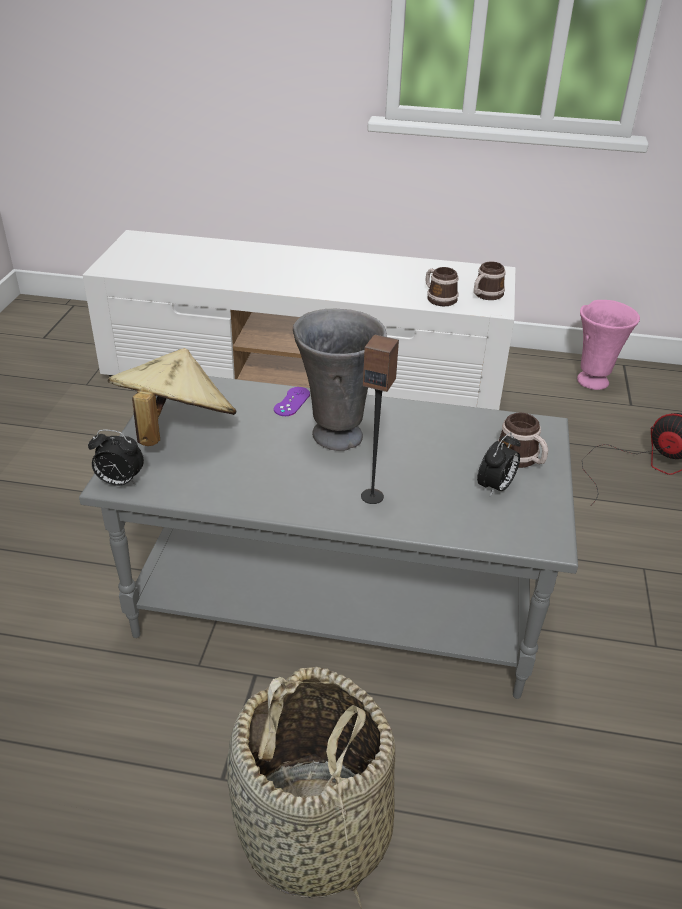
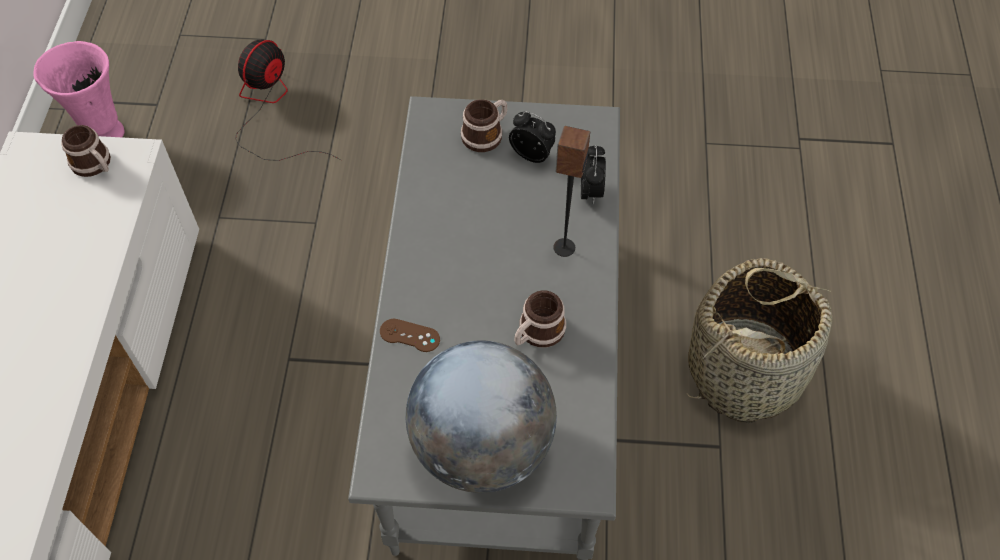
camera: 95 degrees left, 20 degrees up
alarm clock [88,430,144,486] -> alarm clock moved to [581,145,606,205]
beige hat [108,348,236,446] -> globe [405,341,557,493]
purple game controller [274,387,310,416] -> brown game controller [380,319,440,352]
grey vase [293,308,387,451] -> none
mug [425,267,459,306] -> mug moved to [514,291,566,348]

